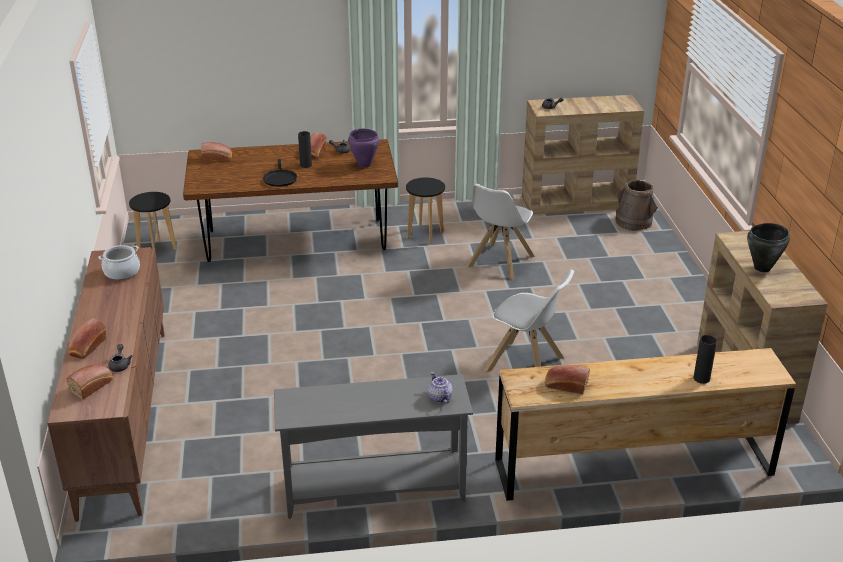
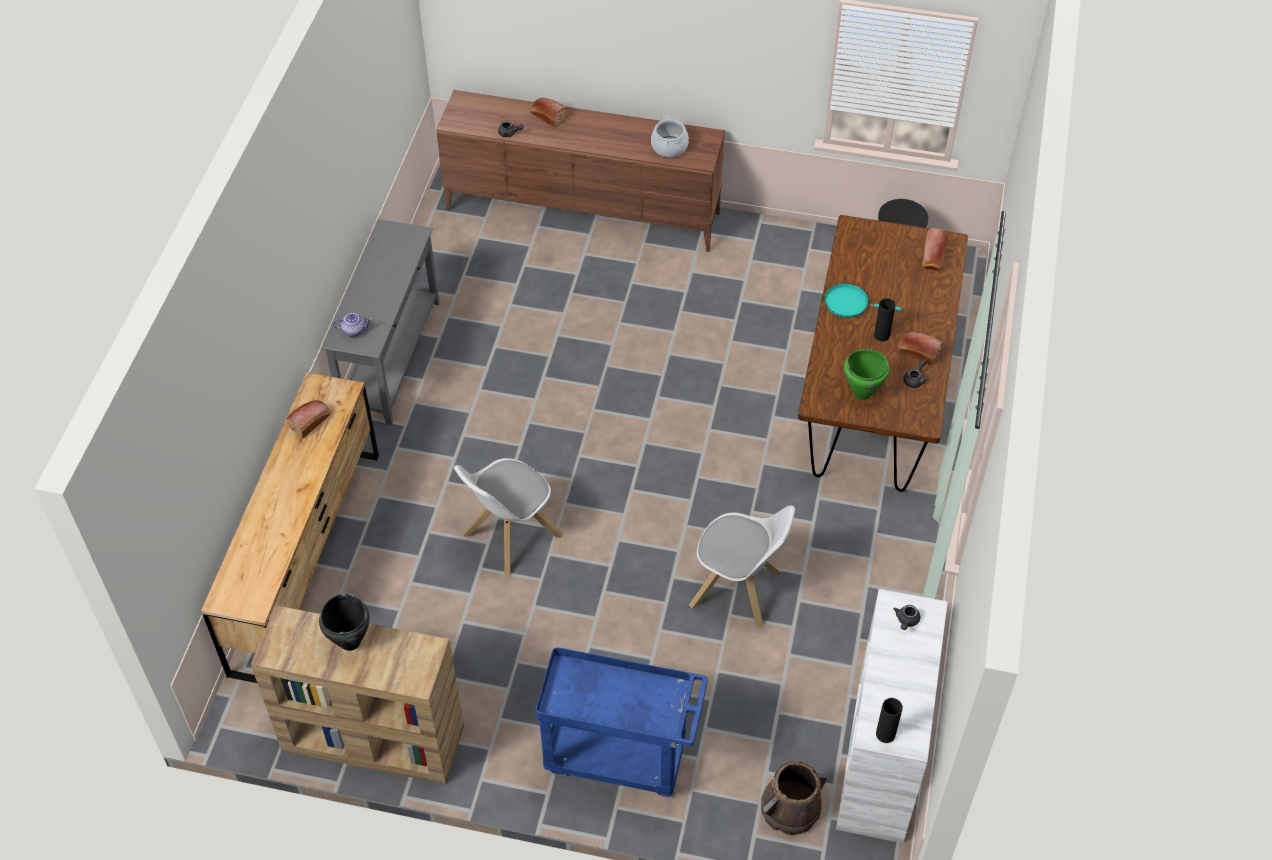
camera: 110 degrees right, 20 degrees up
bread [66,364,113,400] -> none
black frying pan [263,159,297,187] -> turquoise frying pan [824,283,901,318]
purple cooking pot [348,129,380,168] -> green cooking pot [844,349,890,400]
black stool [406,178,445,244] -> none
chair [467,184,535,280] -> chair turned 150 degrees clockwise [689,505,795,629]
brown bookcase [522,95,644,215] -> white bookcase [836,589,948,843]
black vase [693,335,717,384] -> black vase moved to [876,698,903,743]
none -> blue cart [536,648,708,797]

